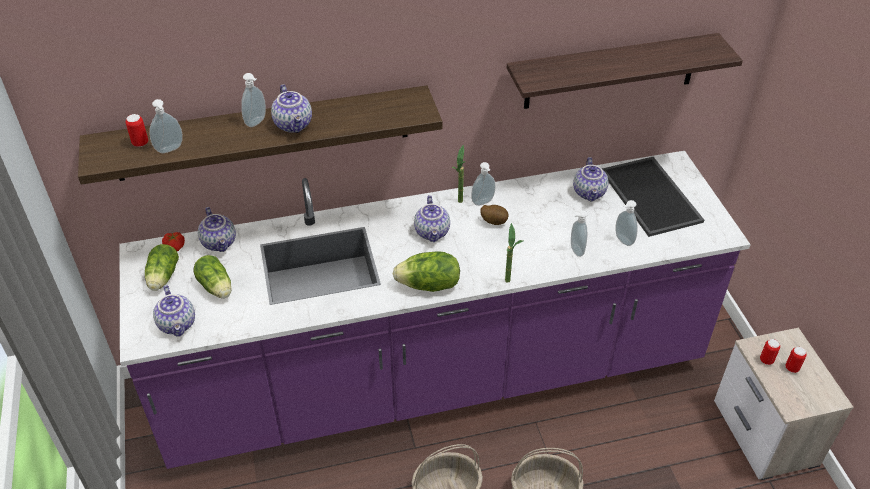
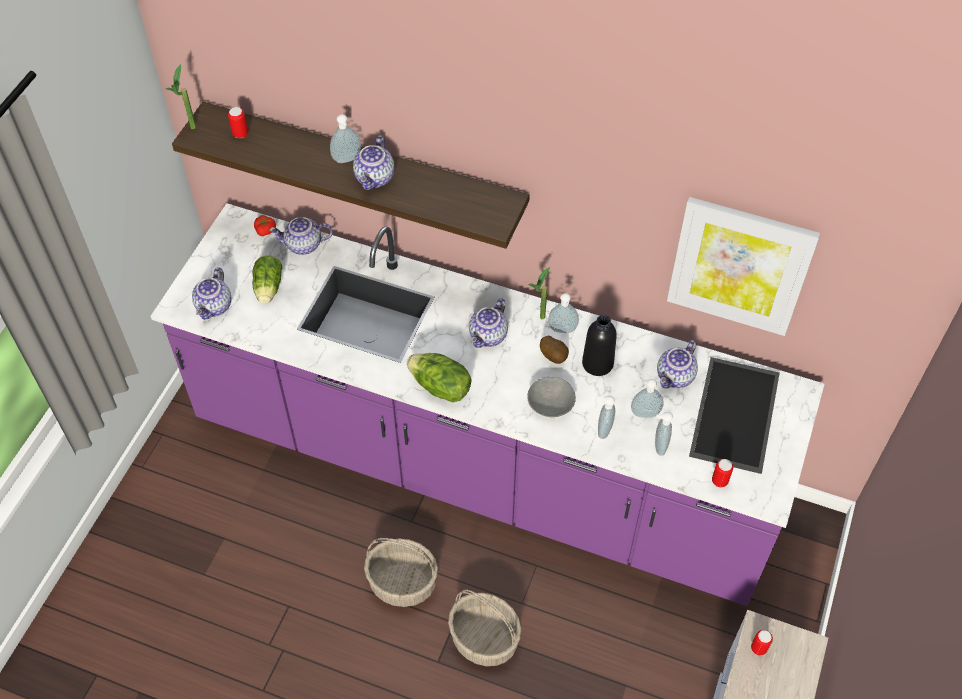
camera: 35 degrees right, 10 degrees up
lettuce [145,244,179,291] -> none
soap dispenser [149,99,183,153] -> soap dispenser moved to [631,379,663,418]
teapot [198,207,236,252] -> teapot turned 75 degrees clockwise [269,217,333,255]
potted plant [505,223,523,283] -> potted plant moved to [166,64,196,129]
shelf [507,33,743,109] -> picture [667,197,820,336]
can [786,347,807,373] -> can moved to [712,459,733,487]
none -> grey bowl [527,377,576,417]
none -> black bottle [582,315,617,376]

